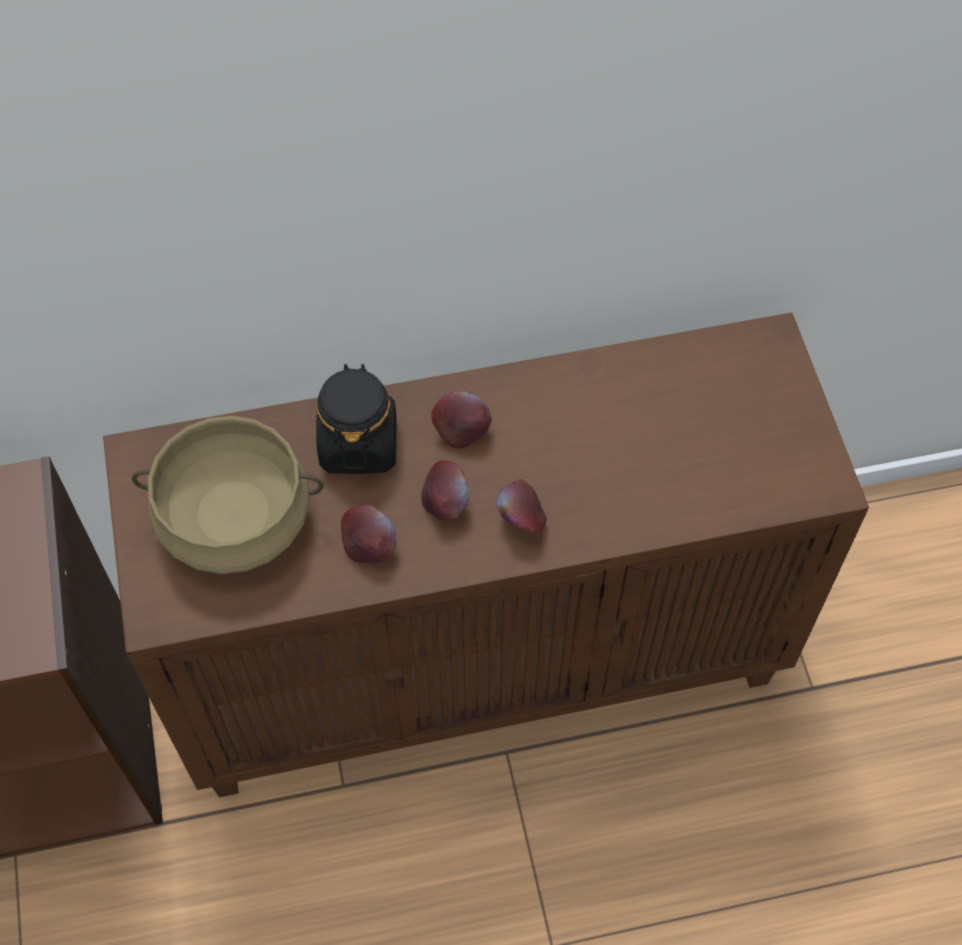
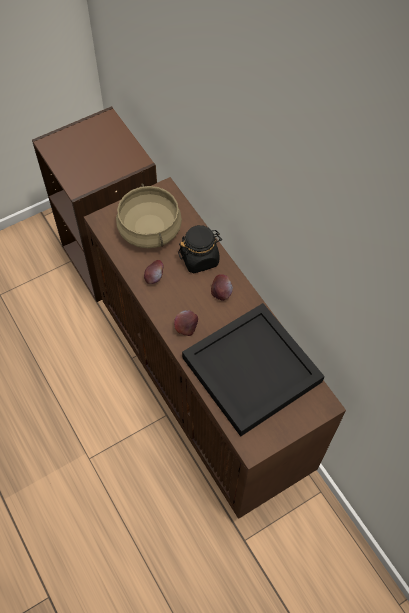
camera: 70 degrees right, 0 degrees up
apple [421,460,469,521] -> none
none -> black tray [182,303,325,437]

